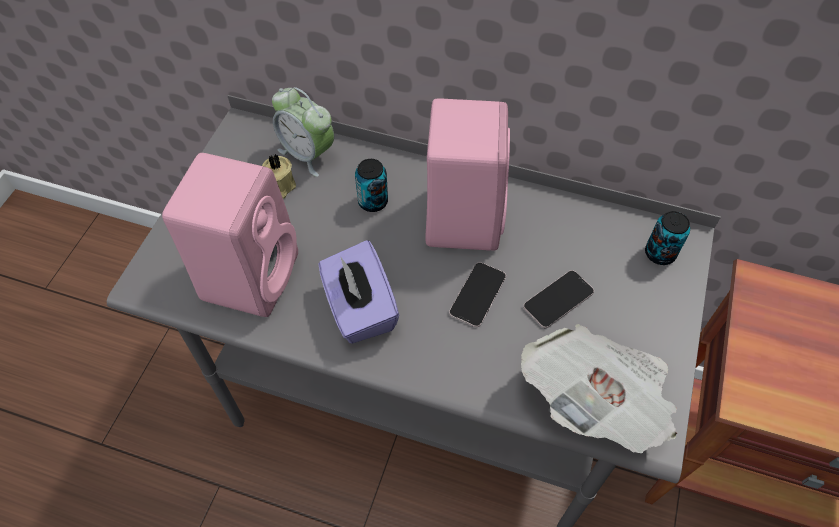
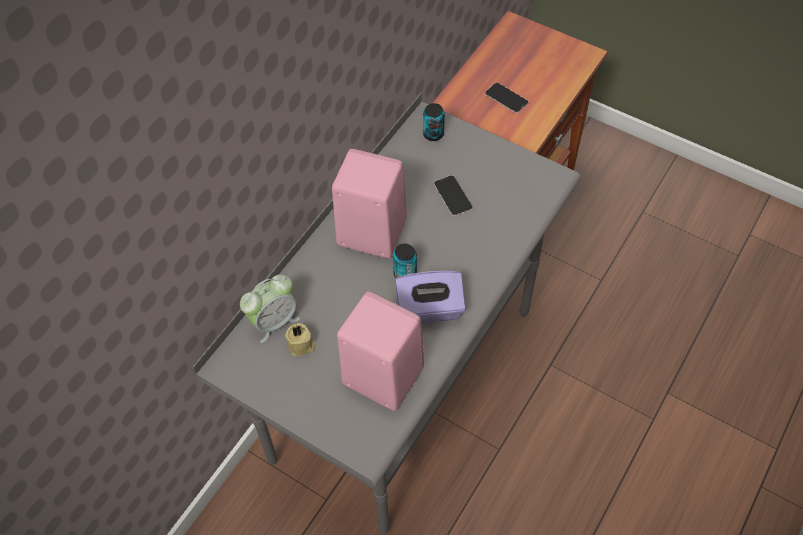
camera: 75 degrees left, 0 degrees up
can [355,159,388,212] -> can moved to [393,243,417,278]
phone [449,262,506,327] -> phone moved to [485,83,528,113]
newspaper [521,324,677,453] -> none

